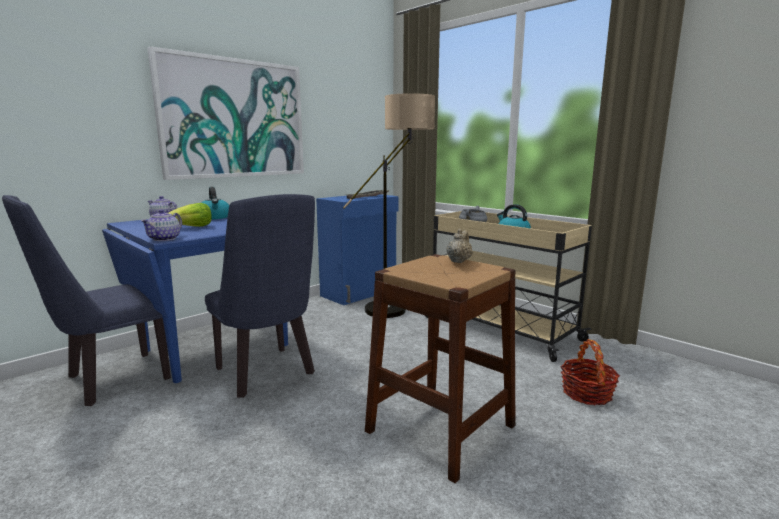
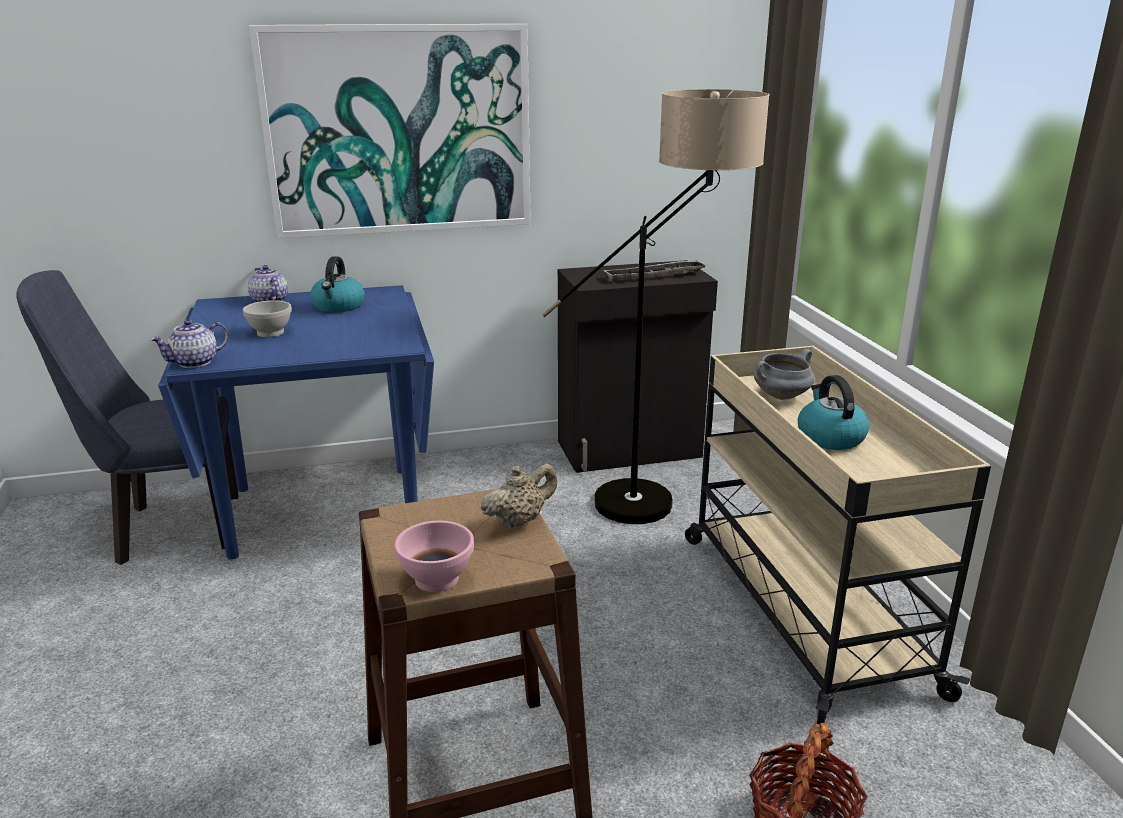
camera: 30 degrees right, 10 degrees up
lettuce [168,203,212,227] -> white bowl [243,300,292,337]
blue chair [205,194,315,398] -> none
blue cabinet [316,194,399,305] -> black cabinet [558,260,718,473]
none -> pink bowl [394,521,474,592]

